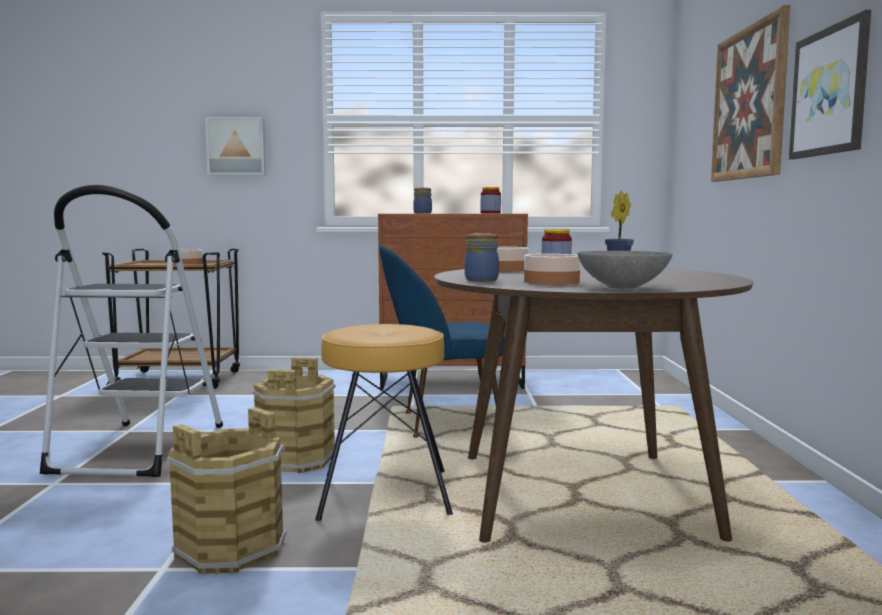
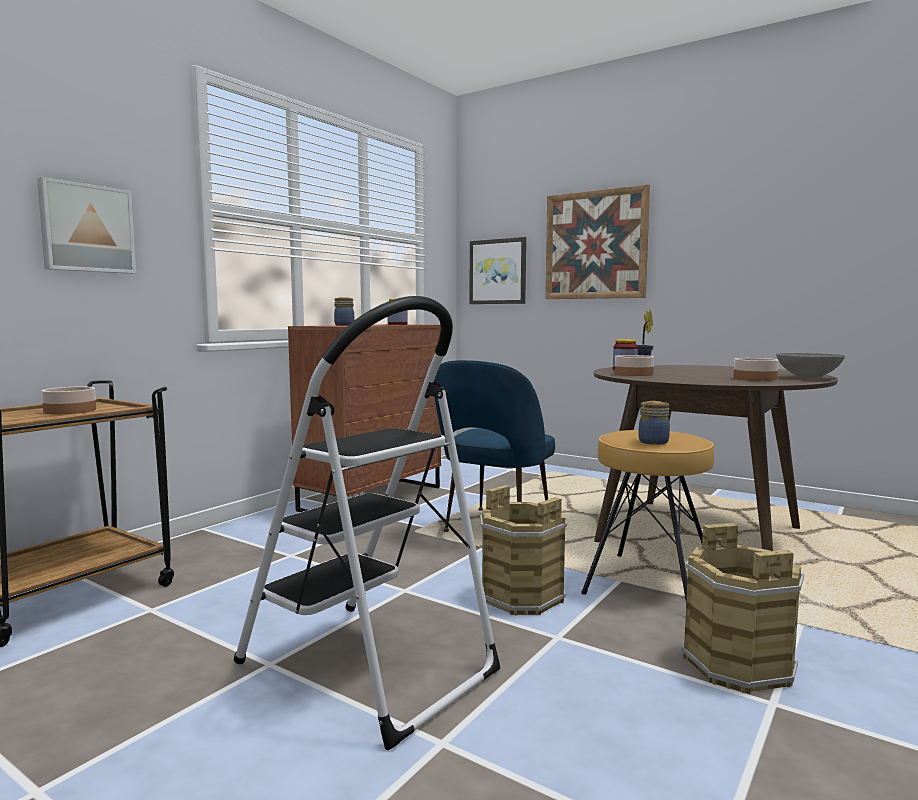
camera: 55 degrees left, 0 degrees up
jar [465,233,499,282] -> jar moved to [638,401,670,445]
picture [789,10,871,159] -> picture moved to [470,237,526,304]

